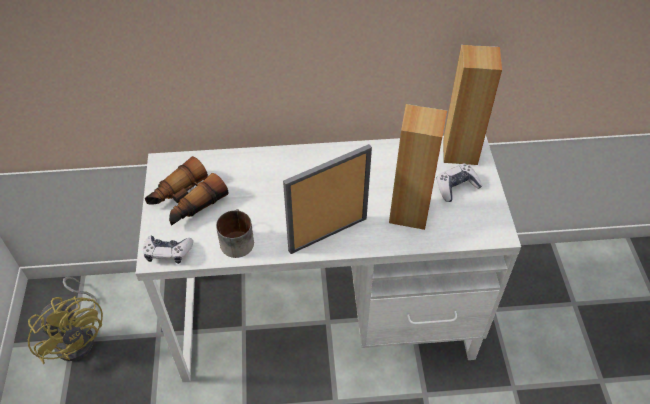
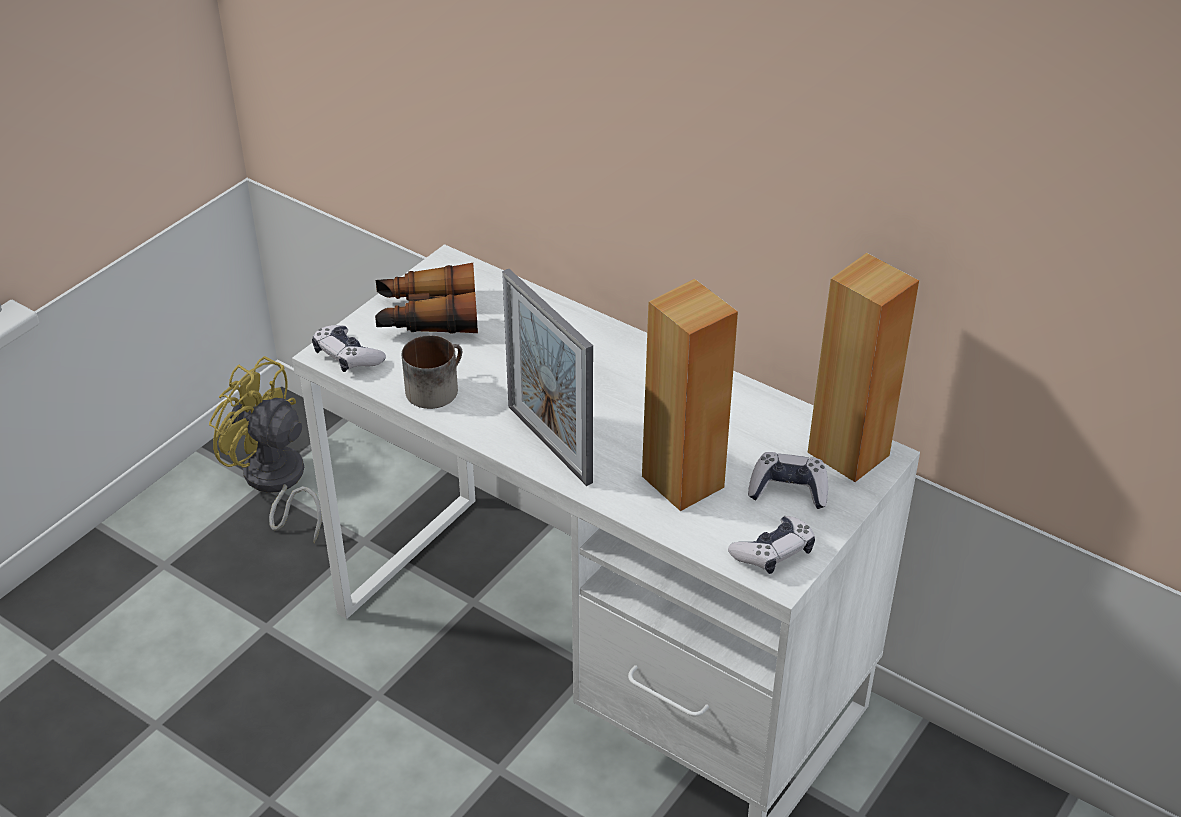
camera: 40 degrees right, 10 degrees down
yellow fan [28,277,103,364] -> yellow fan turned 120 degrees clockwise [209,356,322,544]
picture frame [283,144,372,254] -> picture frame turned 135 degrees counterclockwise [502,269,593,486]
none -> game controller [728,516,815,574]

